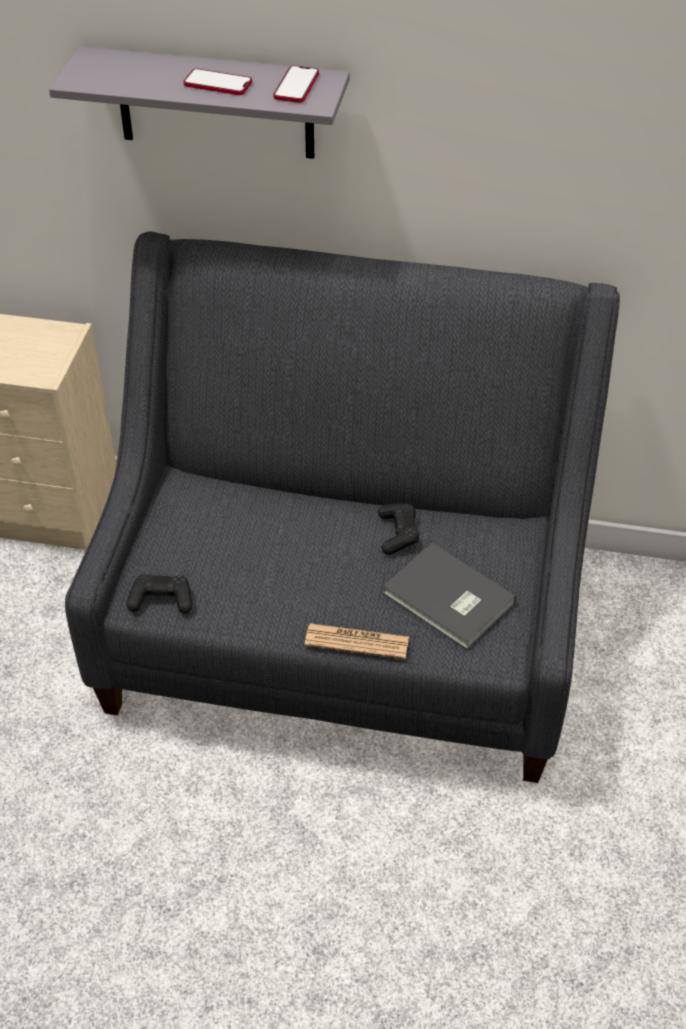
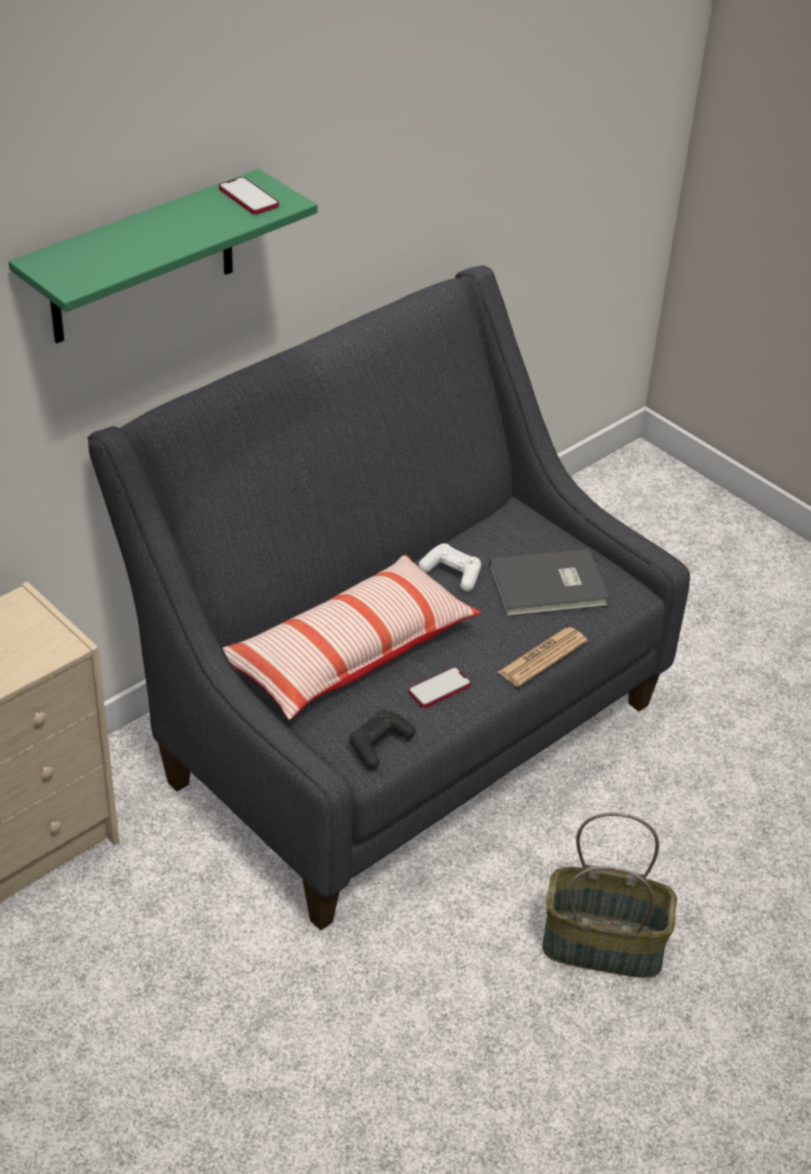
camera: 55 degrees left, 5 degrees down
grey shelf [49,46,350,159] -> green shelf [8,169,317,343]
phone [184,69,252,95] -> phone moved to [408,667,471,708]
black game controller [378,503,419,555] -> white game controller [419,543,481,592]
none -> pillow [223,555,481,720]
none -> basket [542,812,677,978]

